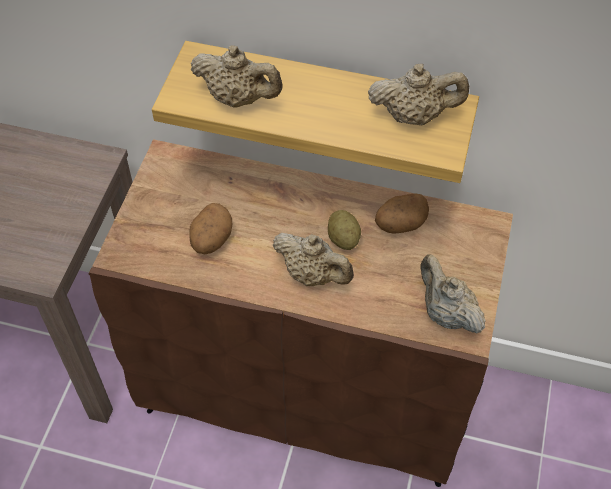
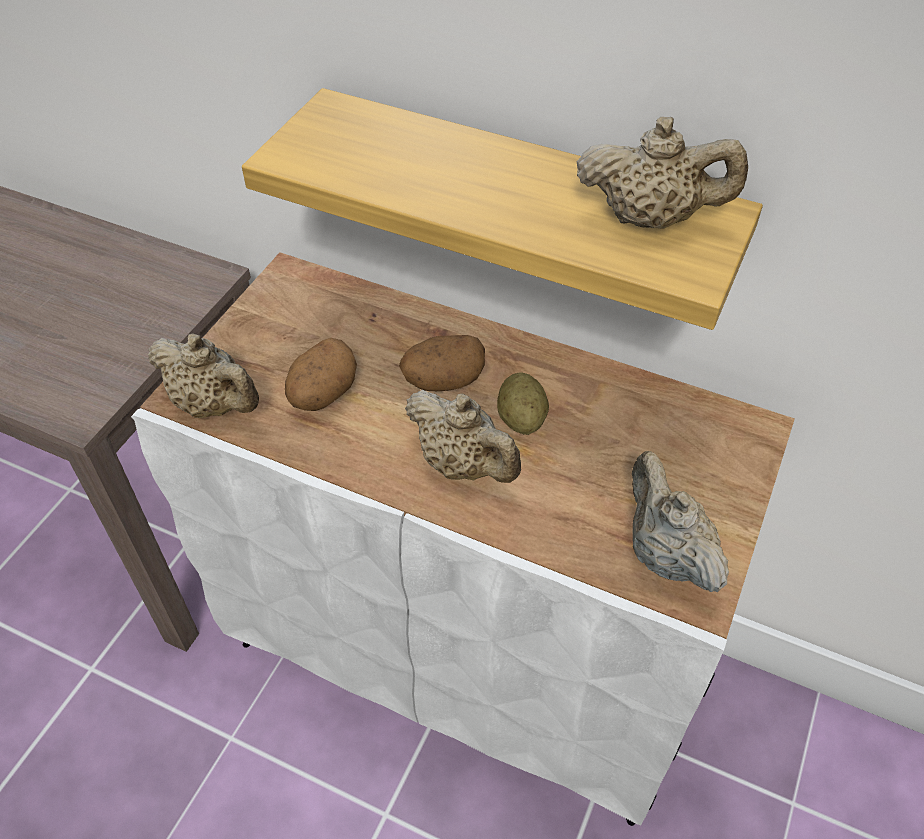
camera: 10 degrees right, 5 degrees down
brown cabinet [89,139,513,487] -> white cabinet [131,252,795,826]
beige teapot [191,45,283,108] -> beige teapot moved to [148,333,259,418]
potato [375,193,429,234] -> potato moved to [399,335,485,391]

